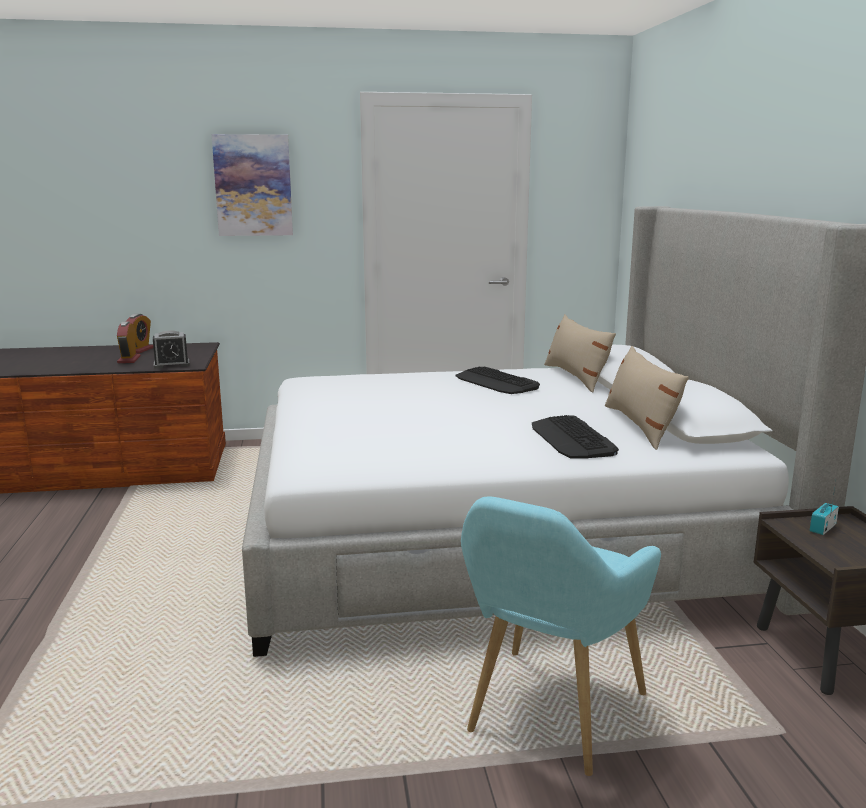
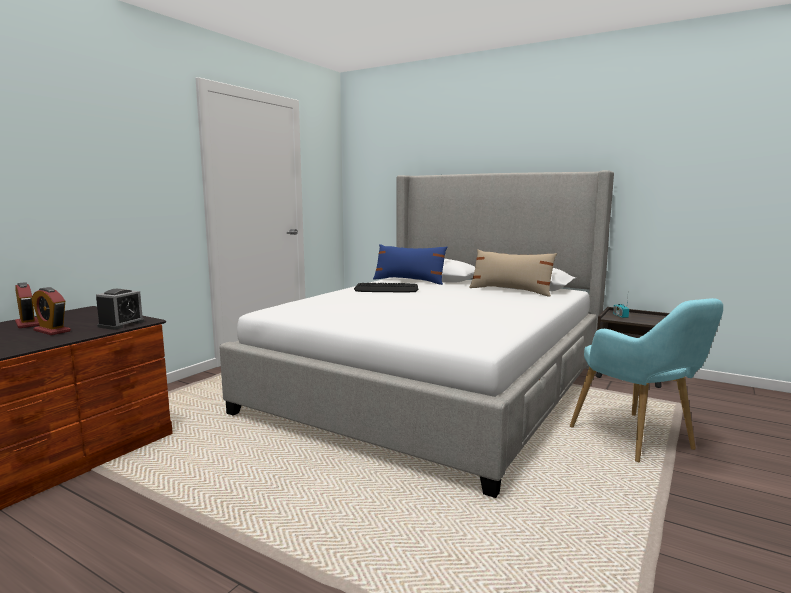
camera: 50 degrees left, 5 degrees down
picture [212,134,293,236] -> none
keyboard [532,415,619,459] -> none
beige pillow [544,315,616,392] -> blue pillow [373,244,447,285]

